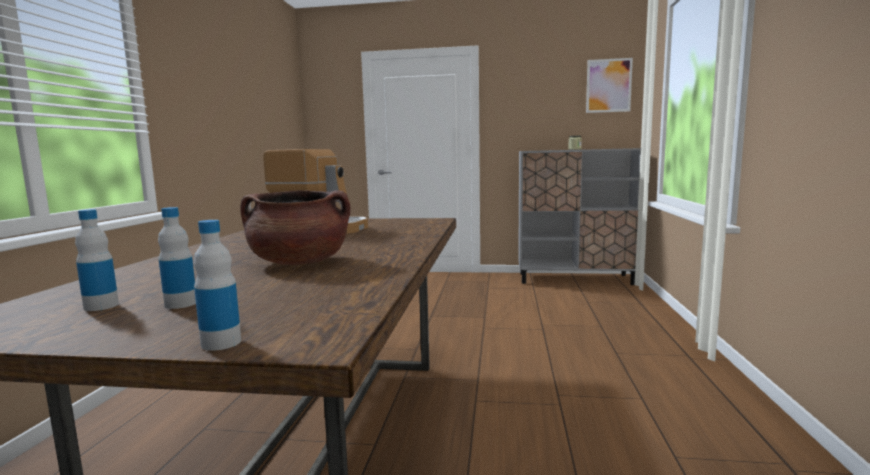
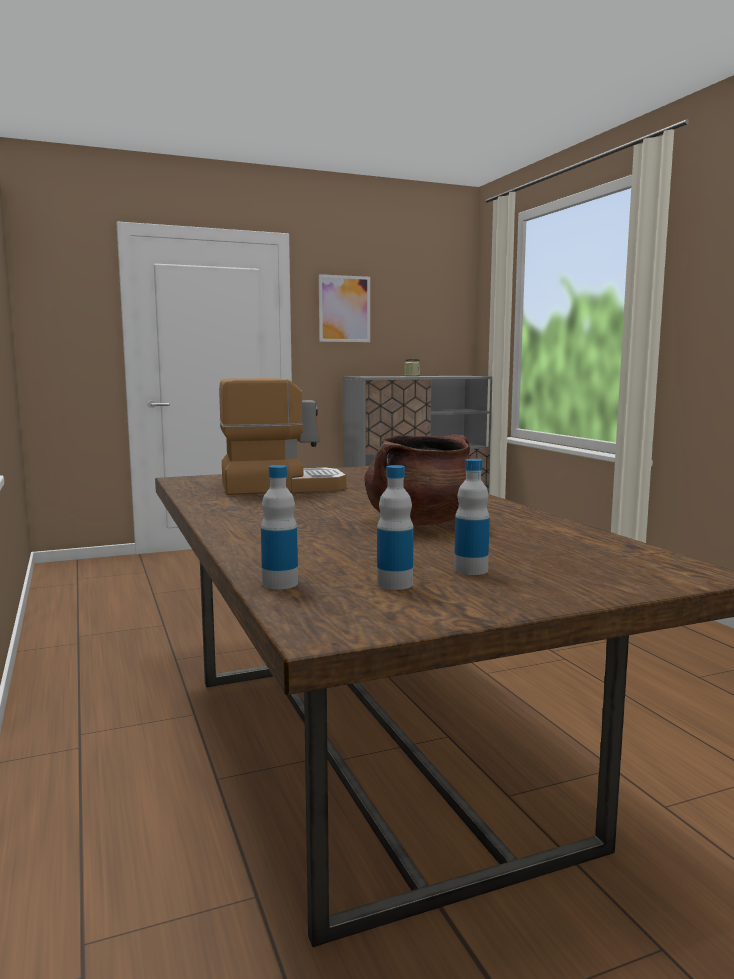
camera: 30 degrees left, 0 degrees up
bottle [194,220,241,351] -> bottle moved to [261,465,298,589]
picture [586,58,633,113] -> picture moved to [319,274,370,342]

